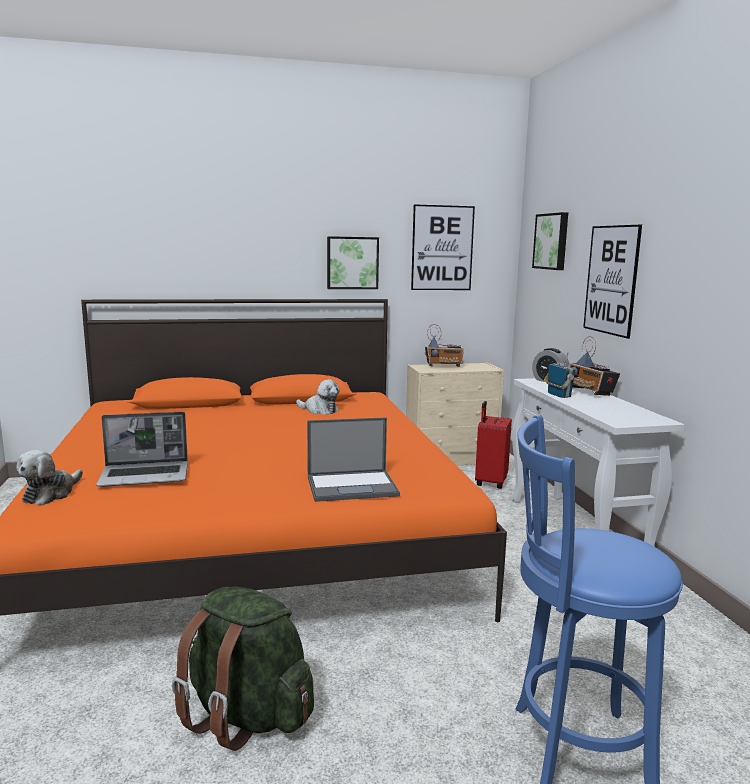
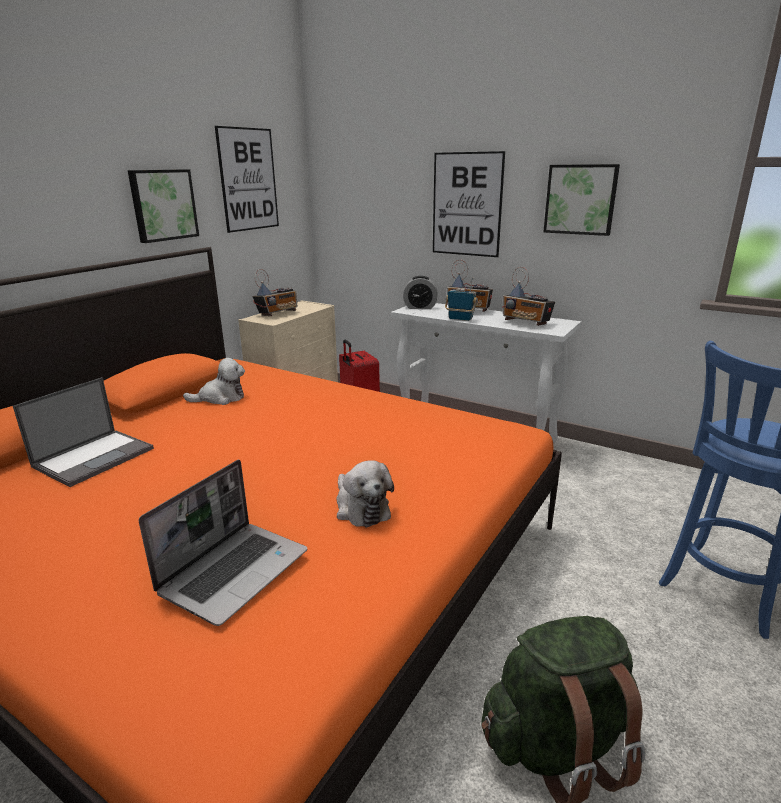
camera: 45 degrees left, 10 degrees up
plush toy [16,450,83,505] -> plush toy moved to [337,460,394,527]
laptop [307,417,400,502] -> laptop moved to [13,377,154,487]
picture [532,212,568,270] -> picture moved to [543,164,620,236]
none -> radio [502,267,555,326]

